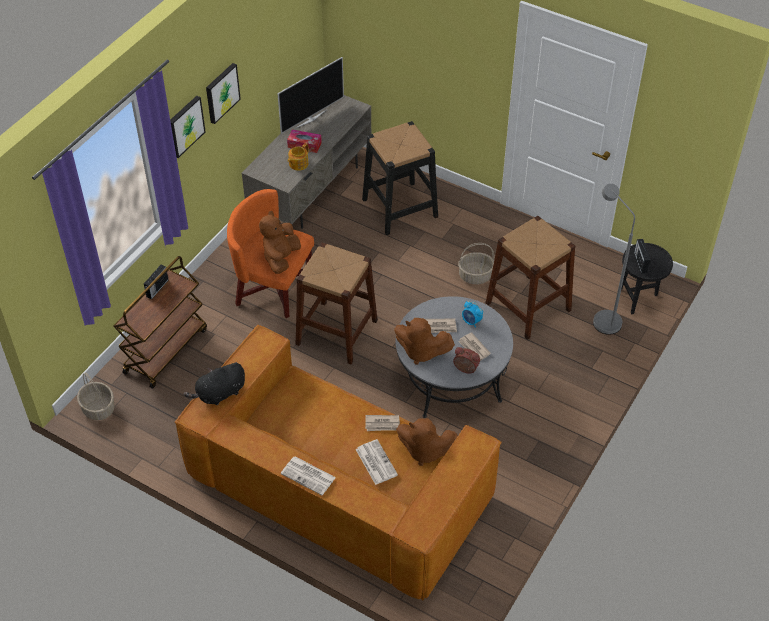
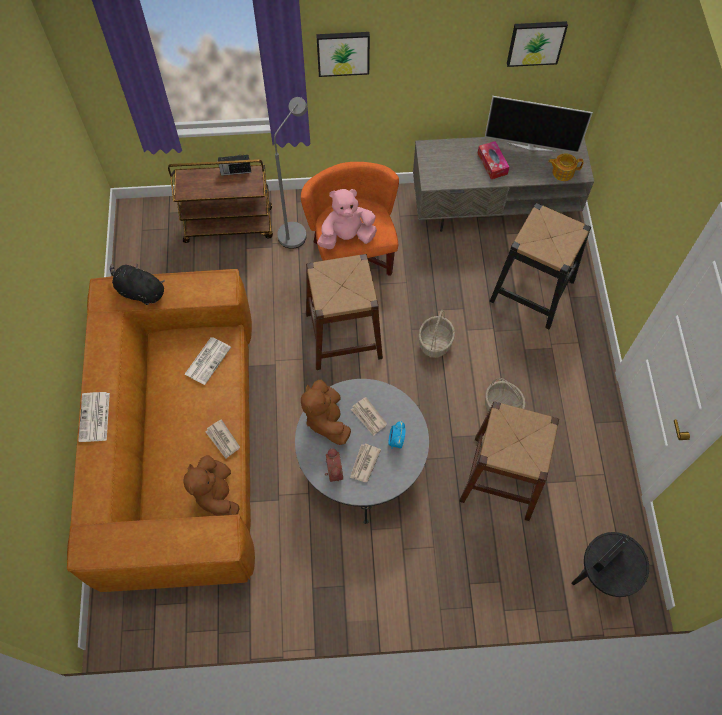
camera: 55 degrees right, 15 degrees up
basket [77,372,115,420] -> basket moved to [419,310,455,357]
picture [206,63,241,124] -> picture moved to [507,21,568,67]
brown plush toy [259,211,301,274] -> pink plush toy [317,189,377,249]
teapot [288,143,309,171] -> teapot moved to [548,153,584,181]
newspaper [355,439,398,485] -> newspaper moved to [185,337,231,385]
grey floor lamp [593,184,635,335] -> grey floor lamp moved to [274,97,308,249]

